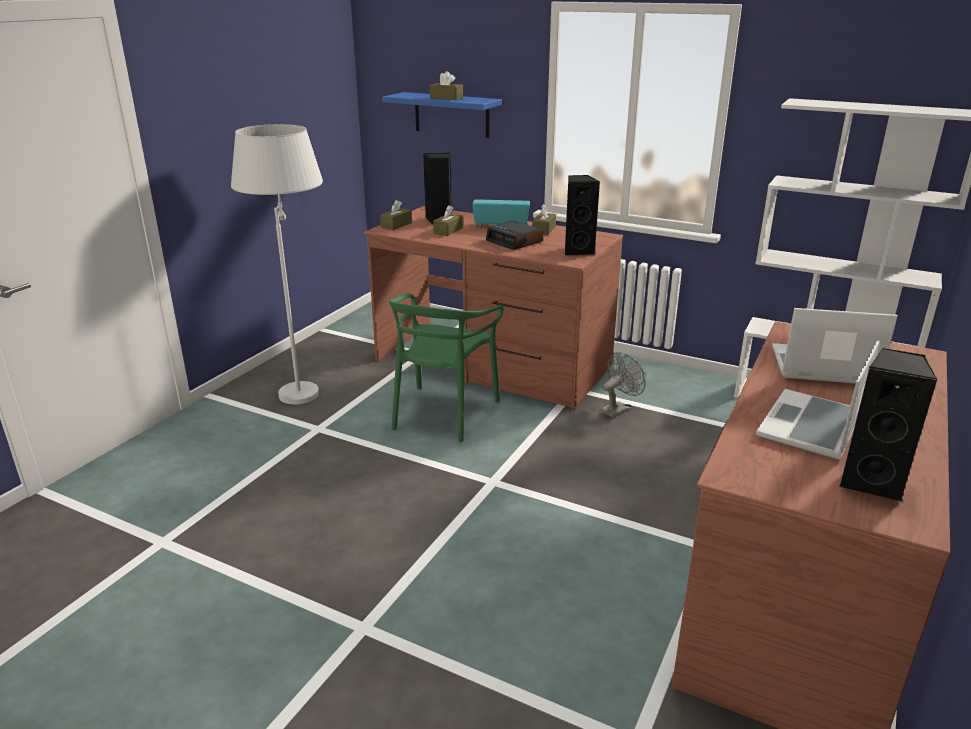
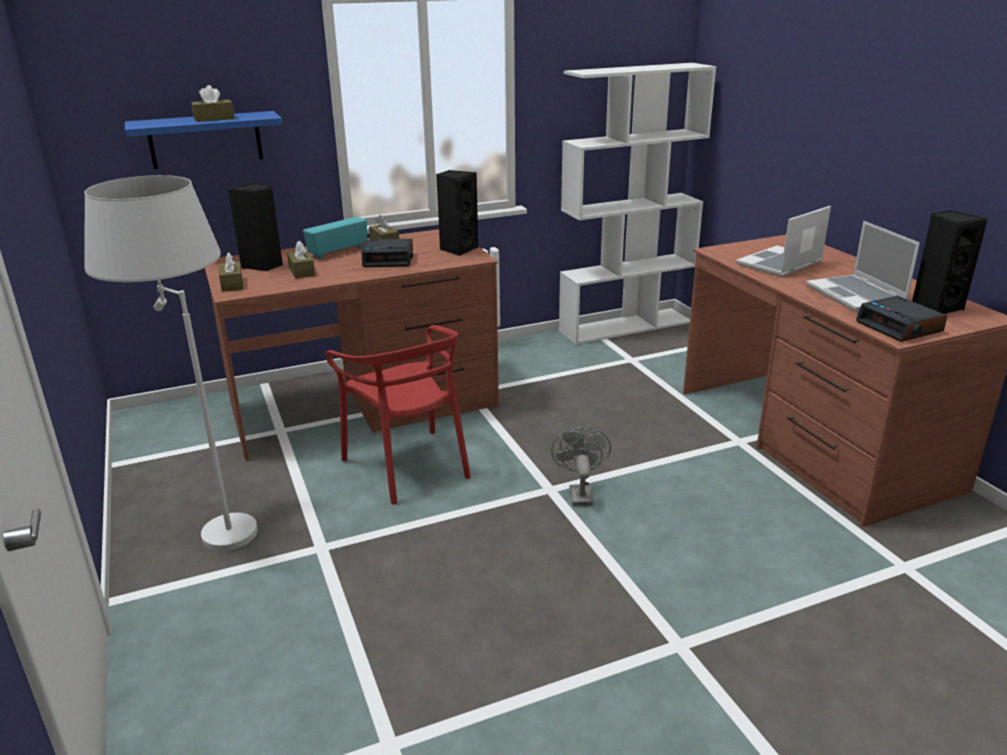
camera: 50 degrees left, 0 degrees up
green chair [389,293,504,442] -> red chair [325,325,471,505]
grey fan [601,352,645,418] -> grey fan moved to [551,427,611,506]
none -> alarm clock [856,296,947,342]

